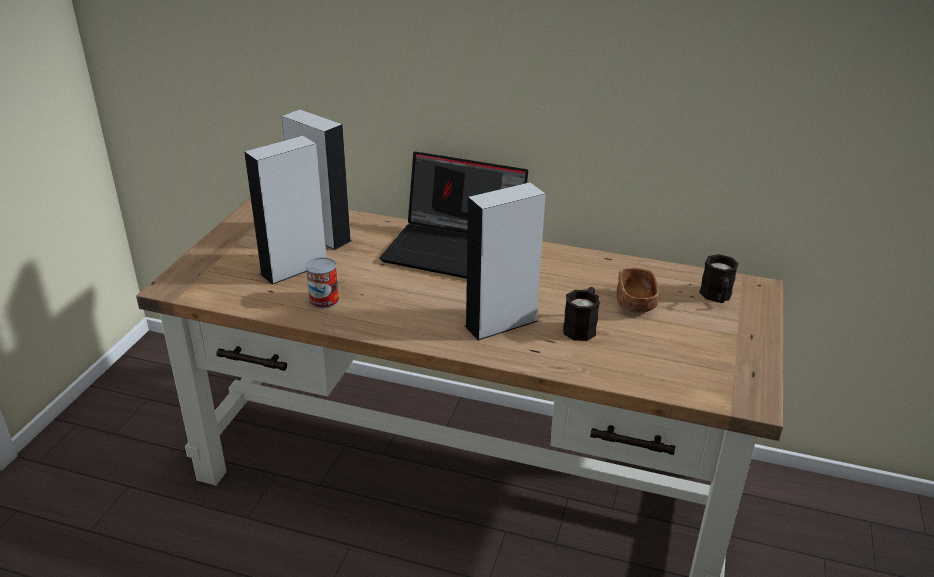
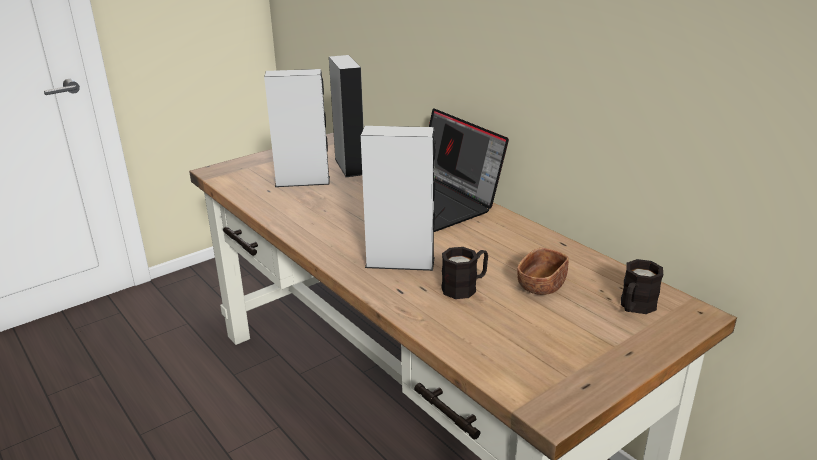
camera: 35 degrees right, 5 degrees down
can [305,257,339,309] -> none

